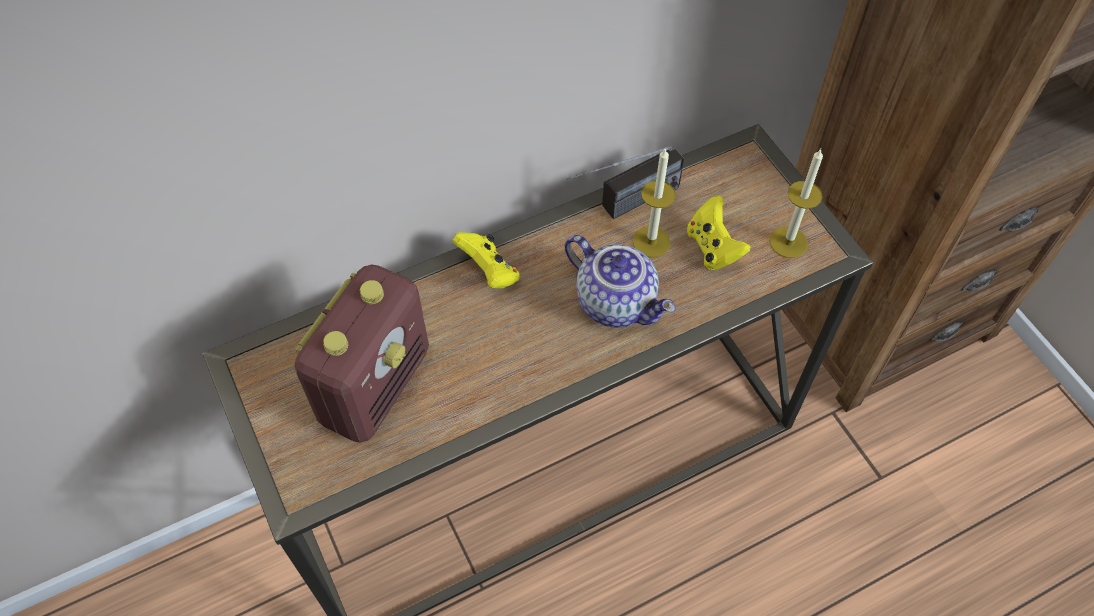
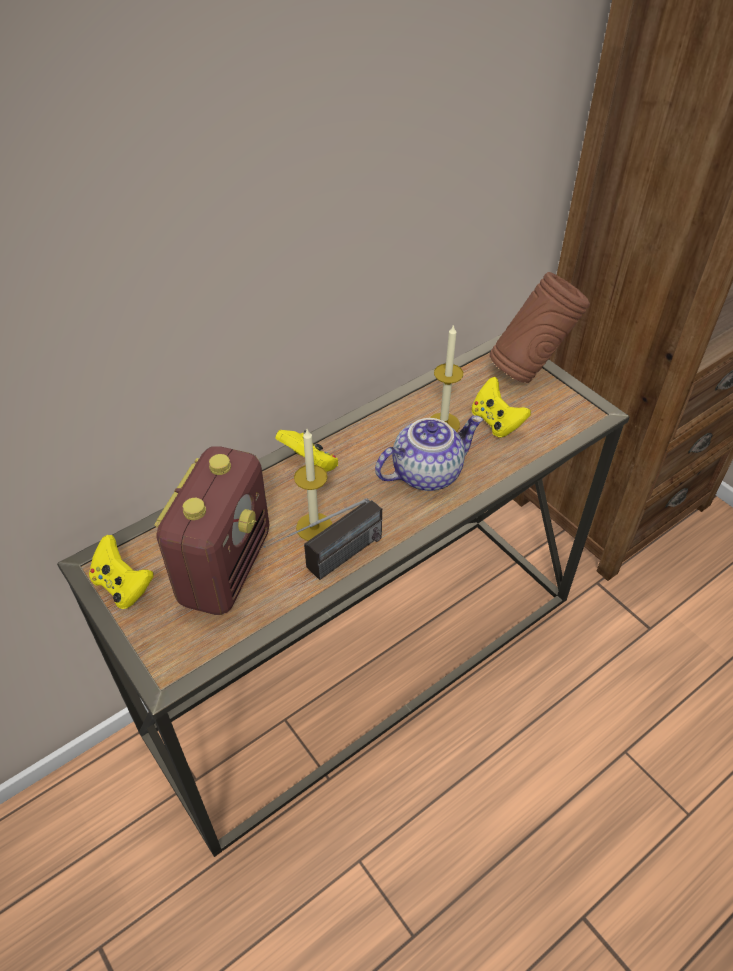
camera: 10 degrees left, 10 degrees down
teapot [565,235,676,328] -> teapot turned 60 degrees counterclockwise [375,415,483,491]
radio [567,146,684,219] -> radio moved to [263,498,382,580]
candle [770,149,823,258] -> candle moved to [294,429,332,541]
none -> yellow game controller [89,535,154,609]
none -> brown vase [490,272,590,383]

